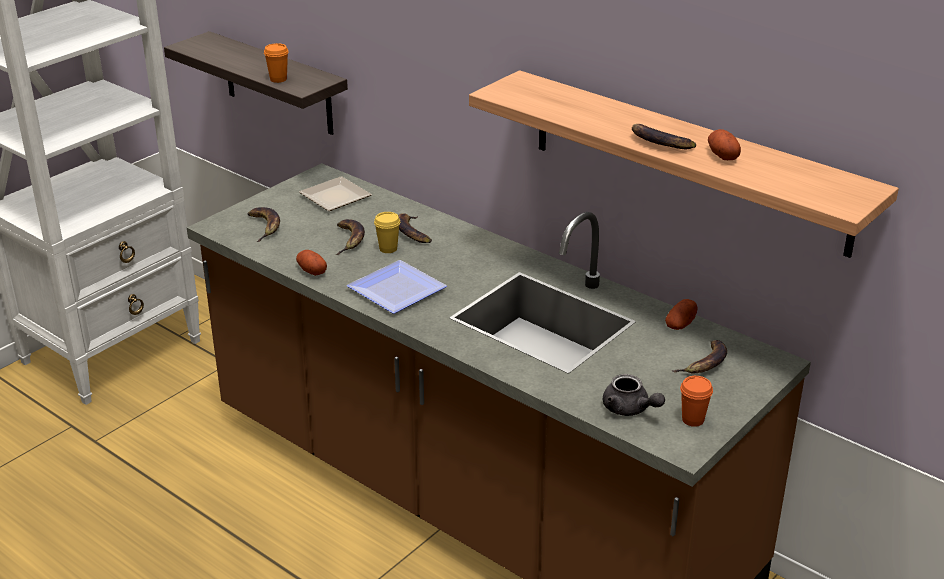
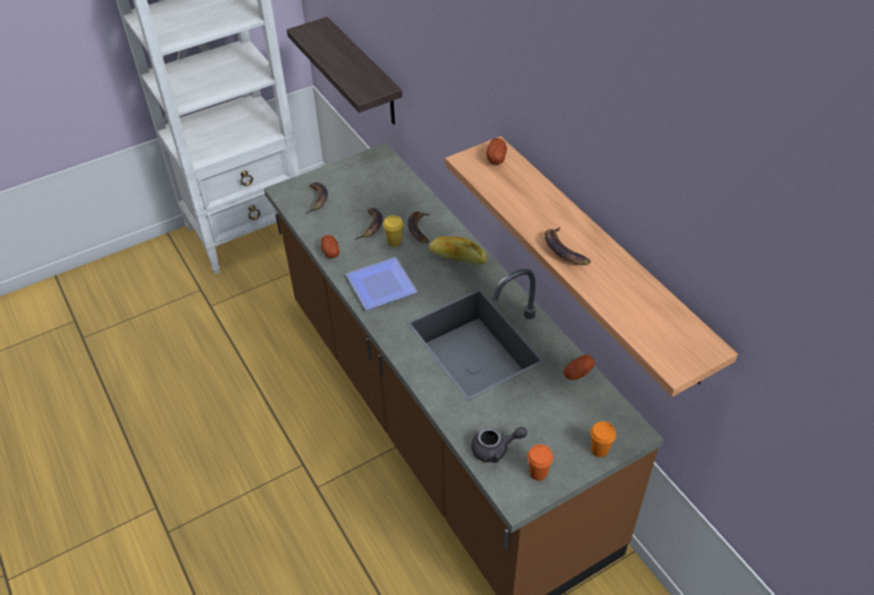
camera: 20 degrees right, 15 degrees up
orange cup [264,43,289,83] -> orange cup moved to [590,421,616,457]
plate [299,176,372,211] -> none
grey teapot [603,374,665,416] -> grey teapot turned 75 degrees counterclockwise [471,427,527,463]
banana [671,340,727,373] -> none
potato [708,129,741,160] -> potato moved to [486,138,507,165]
none -> bread [429,236,487,265]

